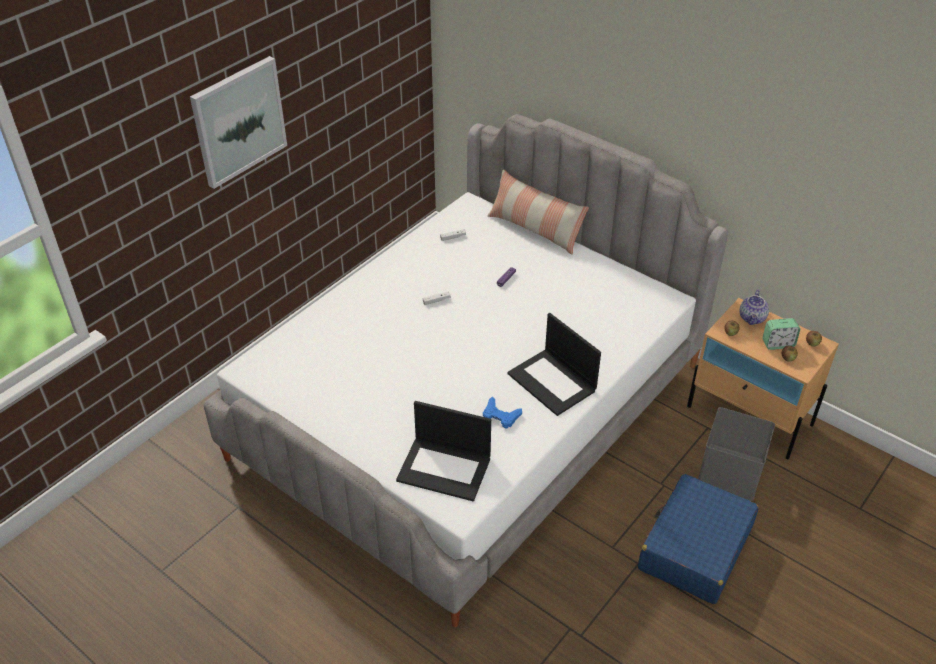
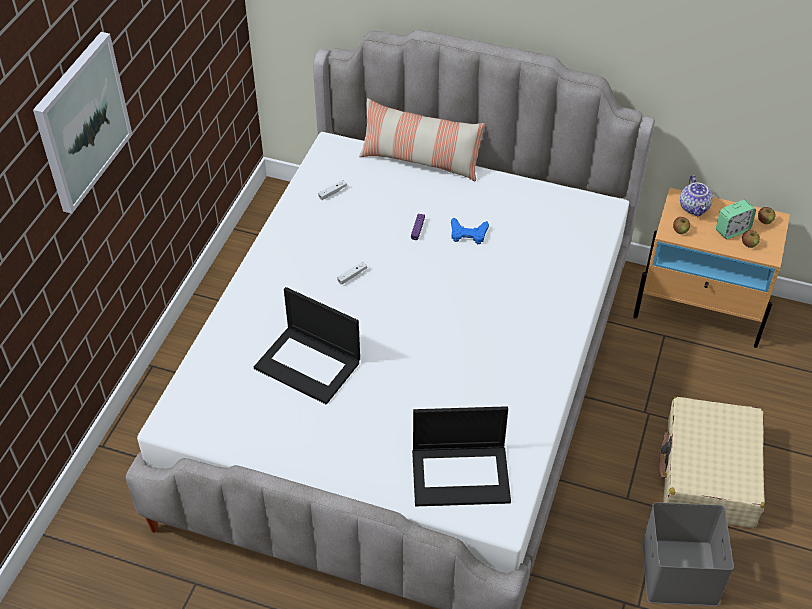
camera: 20 degrees left, 5 degrees up
blue game controller [483,397,522,428] -> blue game controller moved to [451,217,489,244]
laptop [507,313,601,416] -> laptop moved to [254,287,360,405]
blue suitcase [638,474,759,604] -> beige suitcase [658,397,765,528]
grey storage box [698,407,775,501] -> grey storage box moved to [642,502,734,606]

